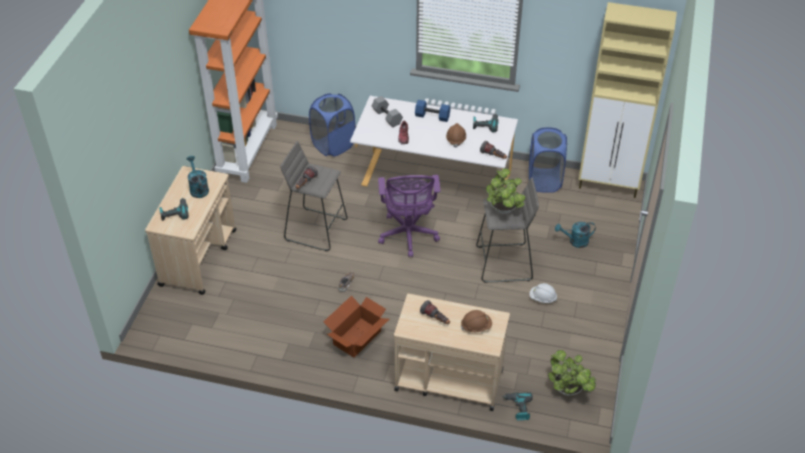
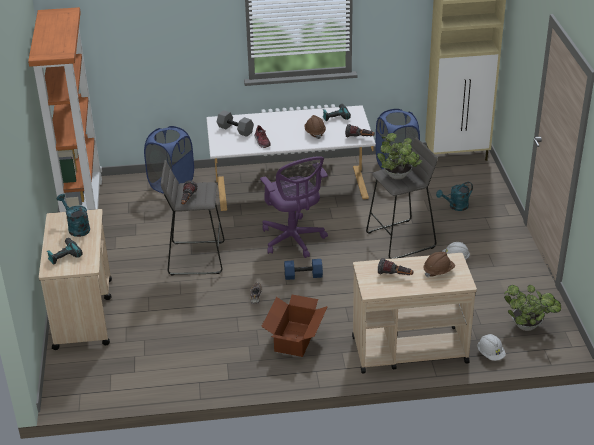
camera: 20 degrees left, 10 degrees down
blue dumbbell [415,100,450,122] -> blue dumbbell moved to [284,259,323,280]
power drill [502,392,533,420] -> white hard hat [478,334,506,361]

